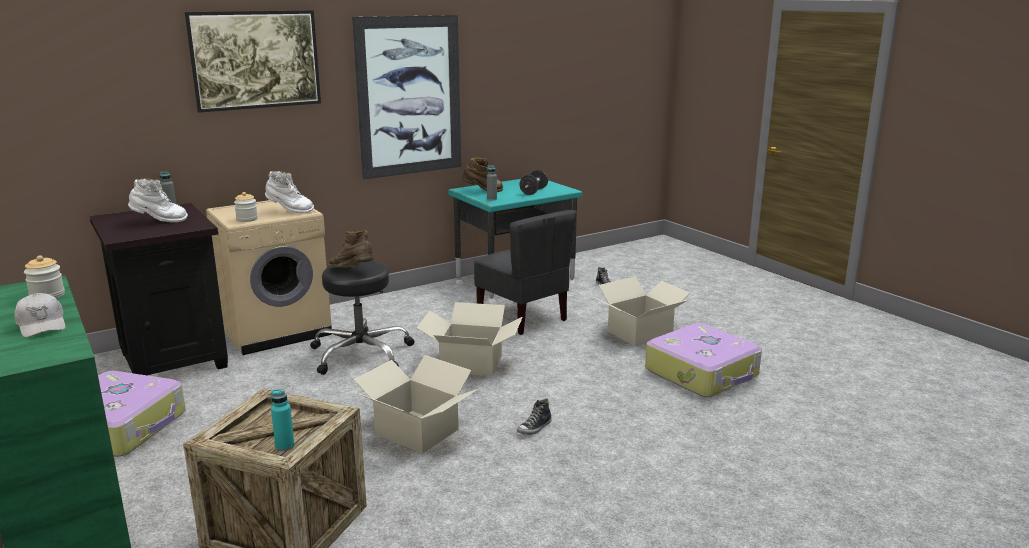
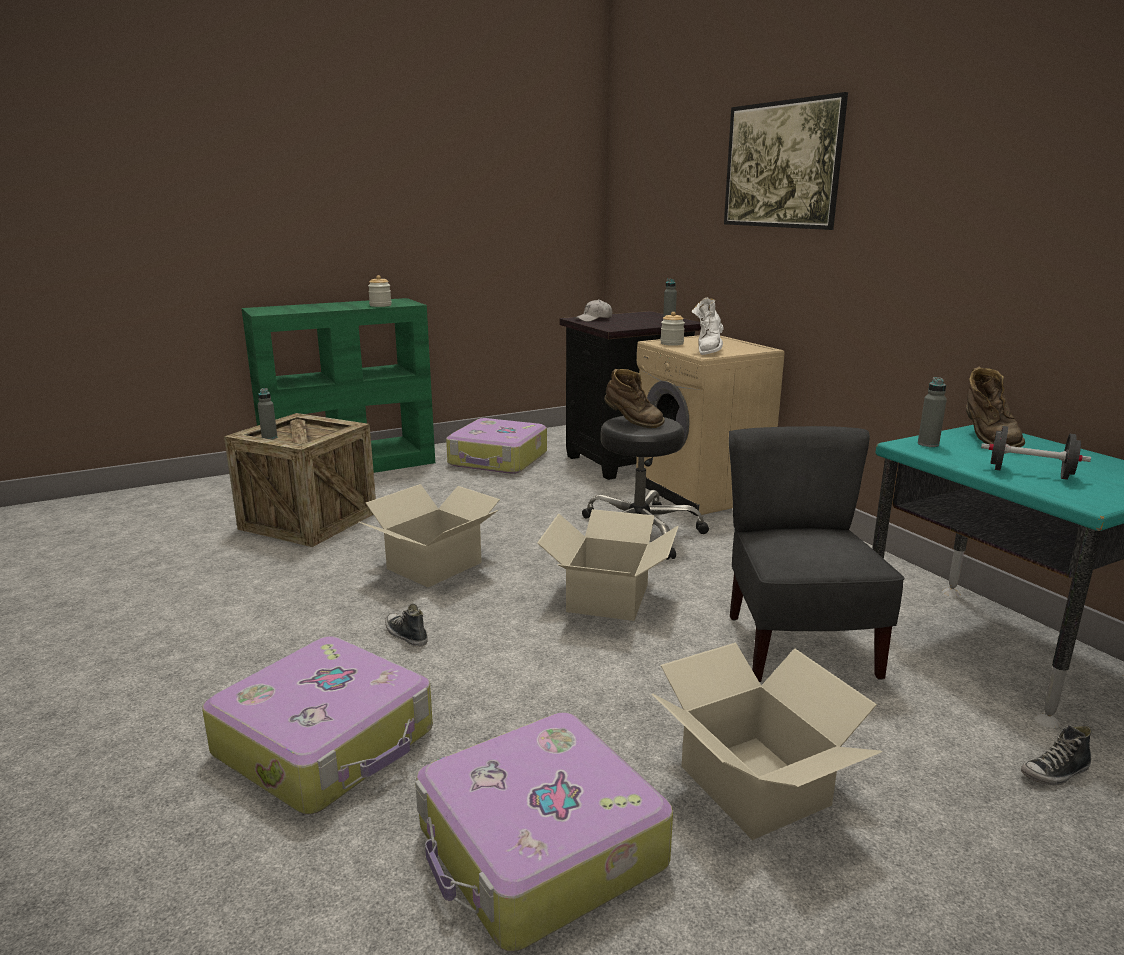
camera: 95 degrees right, 0 degrees up
white cap [14,293,66,338] -> white cap moved to [574,299,612,322]
white boot [128,178,188,222] -> none
turquoise bottle [271,389,295,451] -> grey bottle [258,388,277,440]
brown boot [328,230,373,268] -> brown boot turned 90 degrees clockwise [604,369,665,428]
picture [352,15,461,180] -> none
grey chair [474,210,577,335] -> grey chair turned 120 degrees clockwise [729,426,905,682]
none -> suitcase [202,636,433,814]

